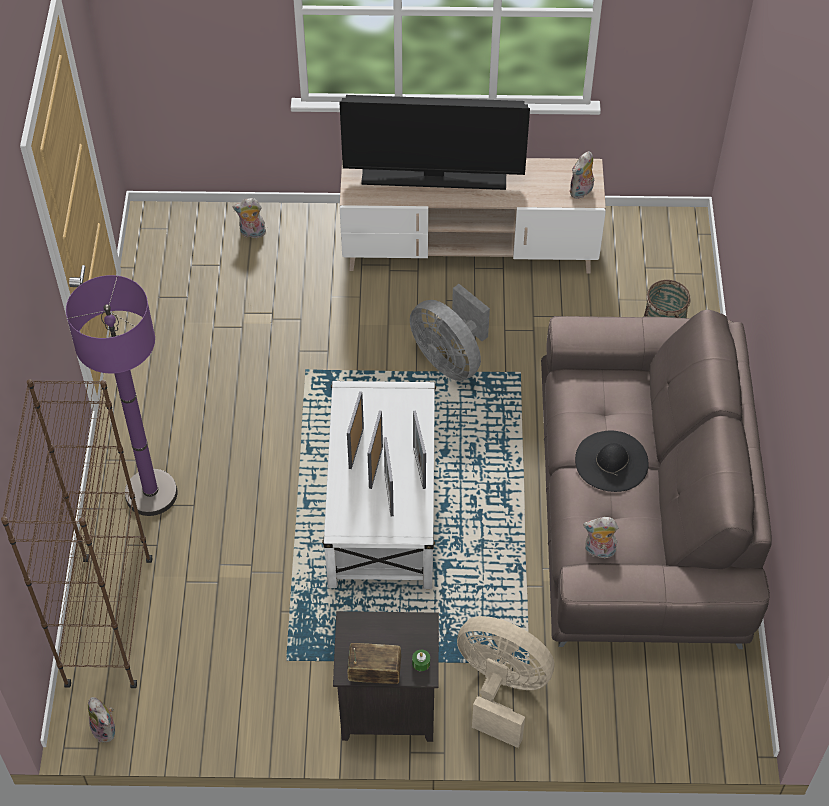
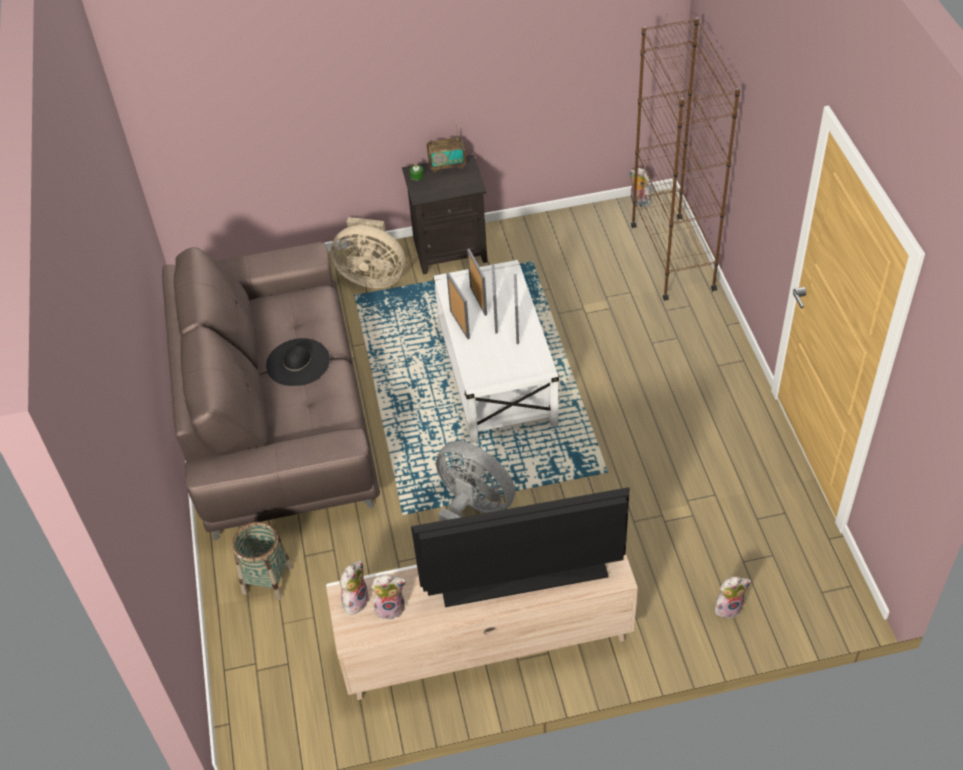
camera: 170 degrees right, 5 degrees down
purple floor lamp [66,275,178,516] -> none
plush toy [583,517,618,559] -> plush toy moved to [371,574,407,620]

